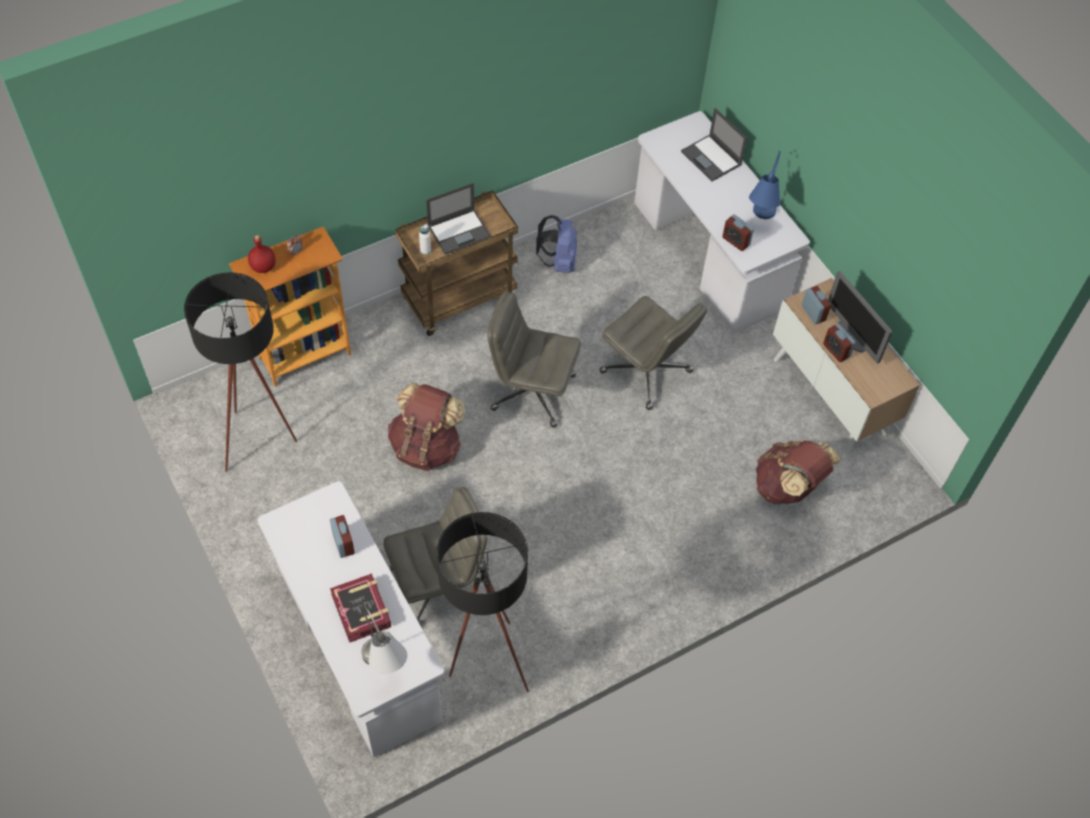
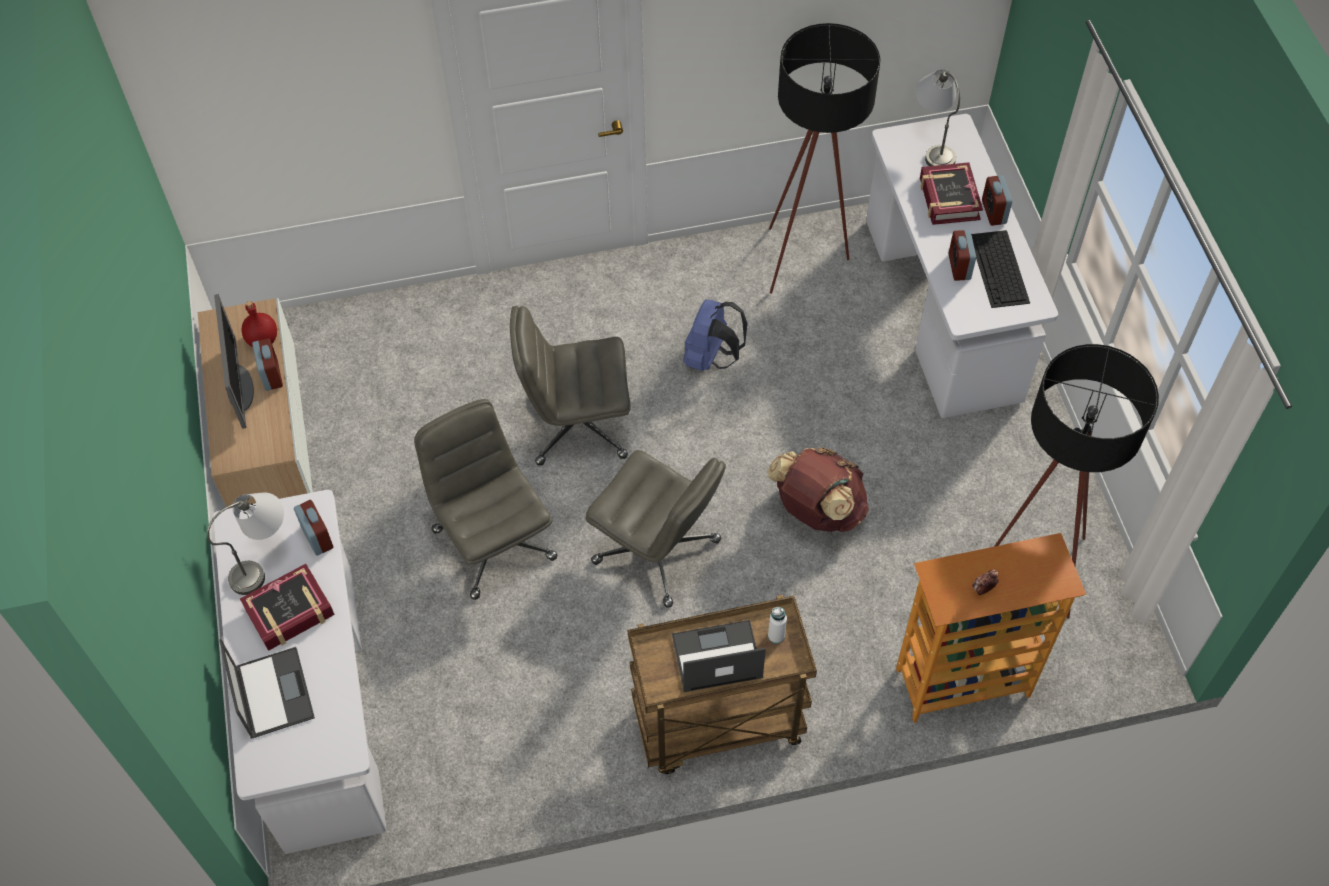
camera: 160 degrees left, 0 degrees up
red bottle [248,235,276,273] -> red bottle moved to [241,301,277,347]
grey office chair [384,487,487,624] -> grey office chair moved to [510,306,631,466]
blue backpack [536,215,577,273] -> blue backpack moved to [683,299,748,371]
blue table lamp [749,151,781,219] -> grey table lamp [207,492,284,595]
brown backpack [756,440,841,504] -> none
alarm clock [802,286,831,325] -> alarm clock moved to [982,175,1012,226]
none -> book [240,564,335,651]
none -> keyboard [972,230,1030,308]

